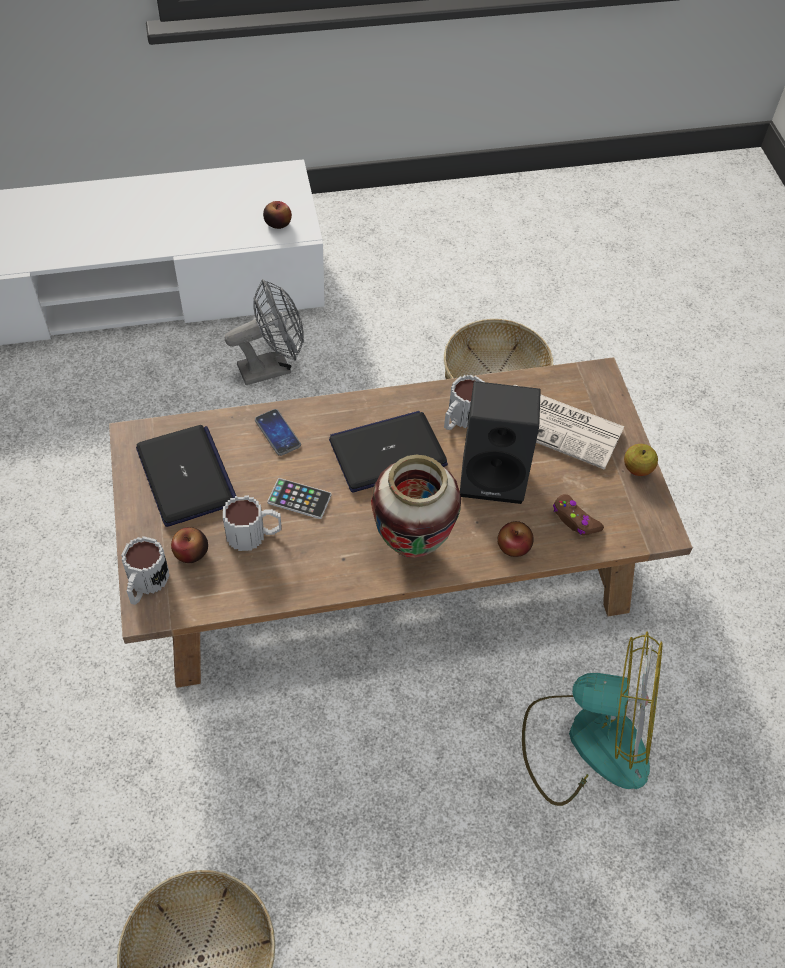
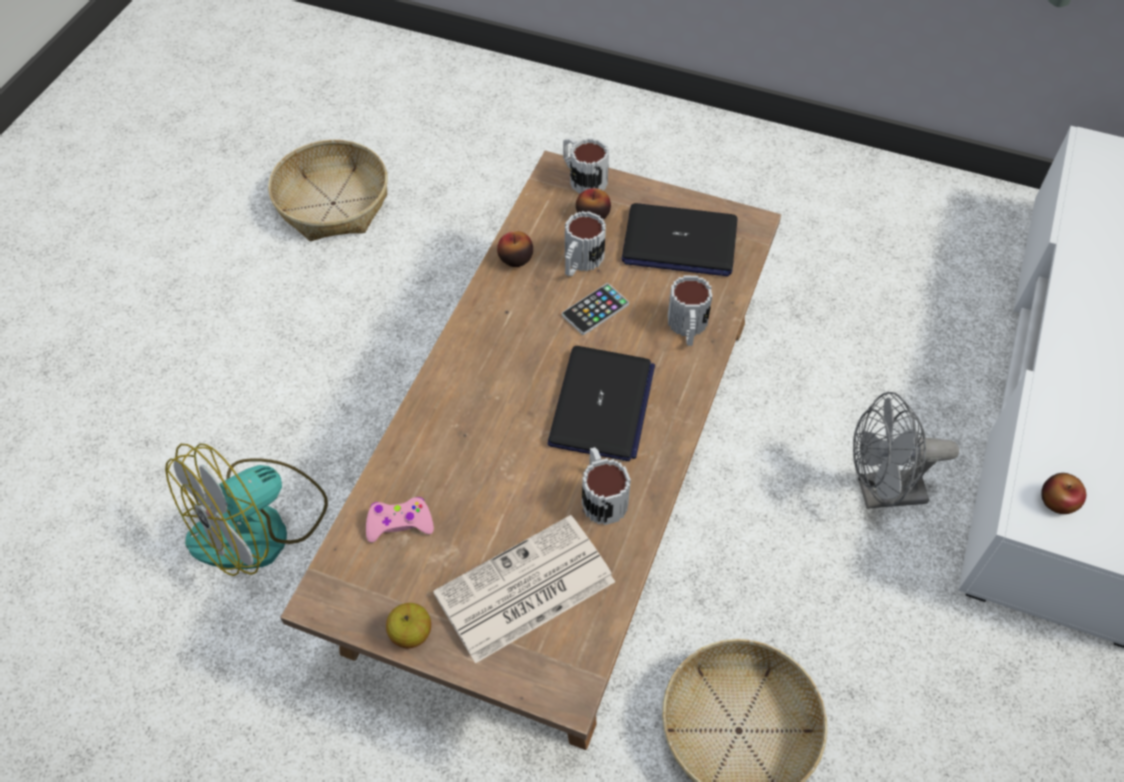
camera: 125 degrees right, 0 degrees up
grey fan [225,279,304,385] -> grey fan turned 75 degrees clockwise [853,392,959,509]
phone [255,409,301,456] -> mug [668,276,712,346]
vase [371,455,461,558] -> none
black speaker [460,381,541,504] -> none
apple [497,521,534,557] -> apple moved to [497,231,533,267]
brown game controller [553,494,604,535] -> pink game controller [366,497,434,543]

